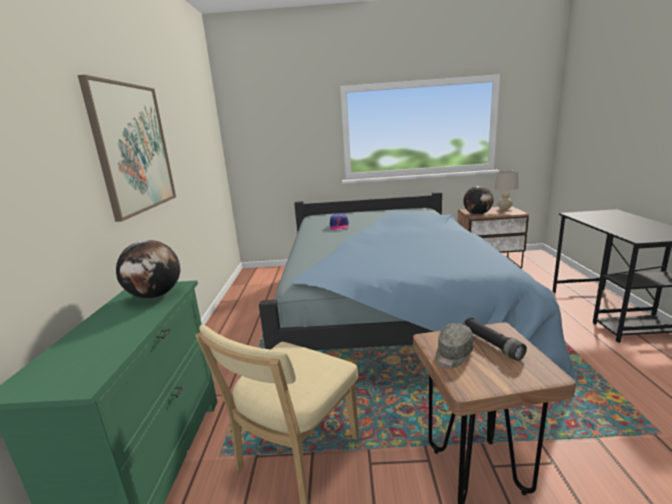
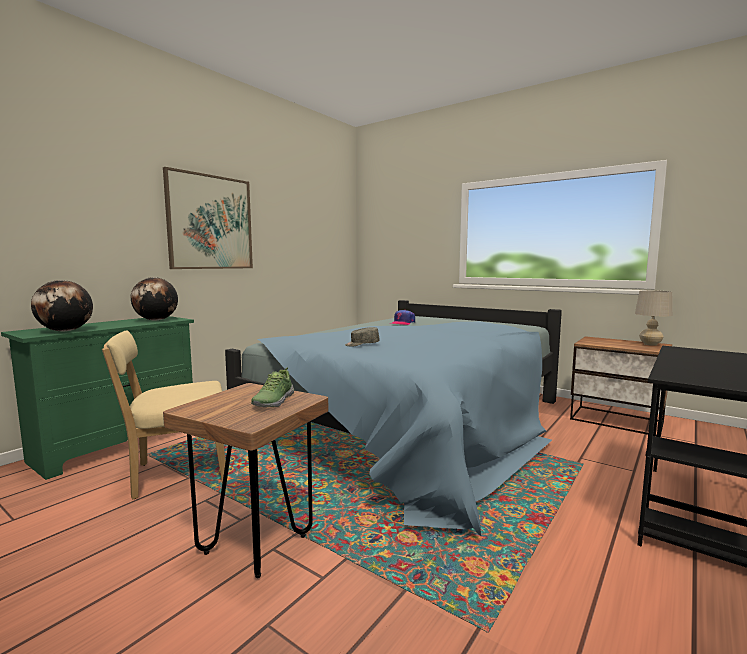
camera: 35 degrees right, 10 degrees down
grey cap [436,323,473,369] -> grey cap moved to [345,327,380,346]
globe [463,186,493,215] -> globe moved to [31,280,93,331]
black flashlight [463,317,527,361] -> shoe [251,368,294,407]

